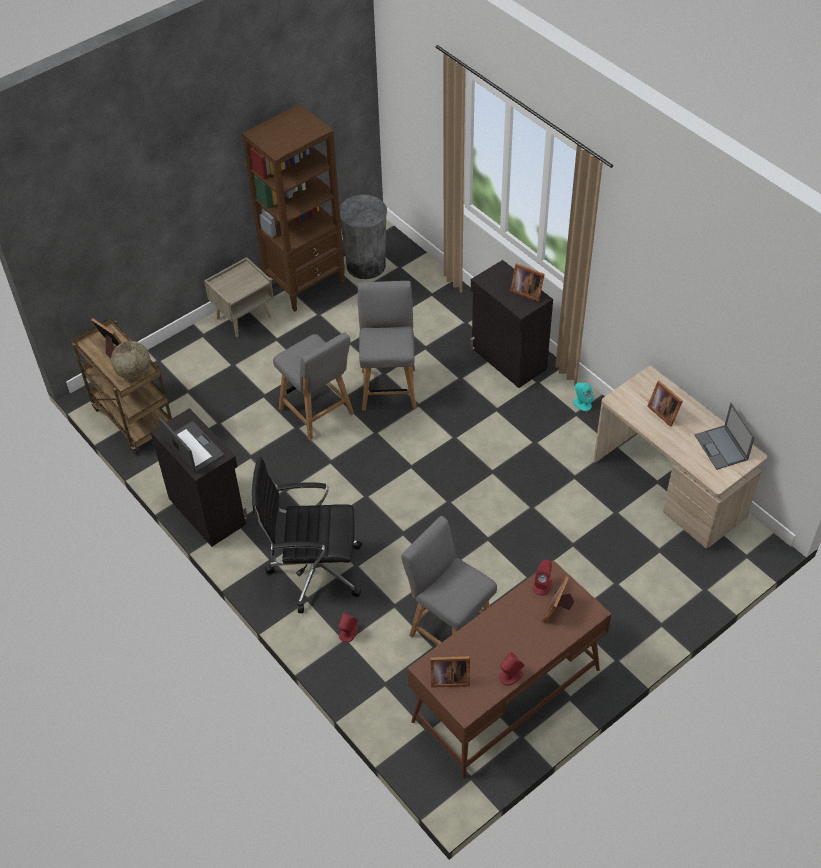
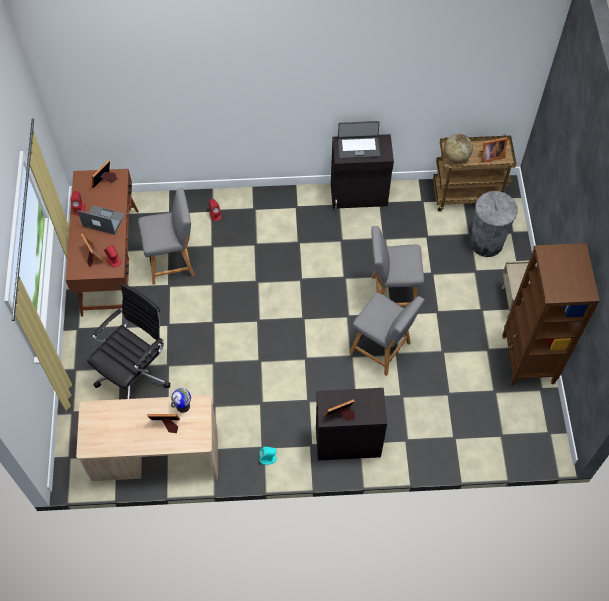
camera: 125 degrees right, 10 degrees up
black office chair [252,456,362,613] -> black office chair moved to [87,284,170,399]
grey trash can [339,195,387,279] -> grey trash can moved to [470,191,518,257]
laptop [695,403,755,470] -> laptop moved to [78,205,125,235]
none -> globe [171,388,191,413]

